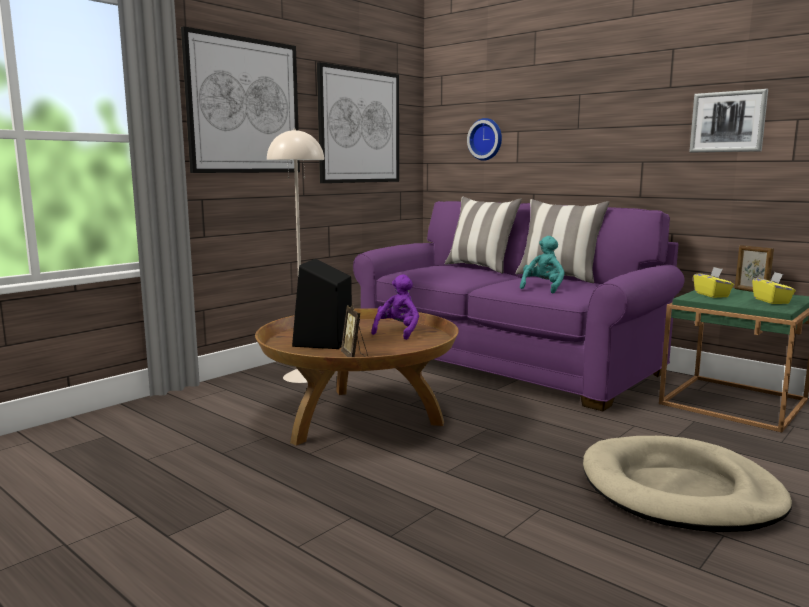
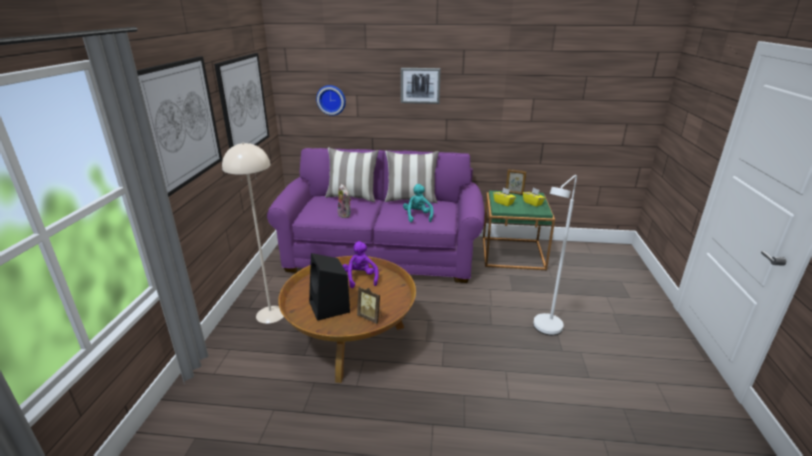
camera: 35 degrees left, 15 degrees up
beige dog bed [583,436,792,532] -> white floor lamp [533,175,577,335]
picture [689,89,768,152] -> picture moved to [401,68,441,104]
none -> plush toy [337,184,351,218]

